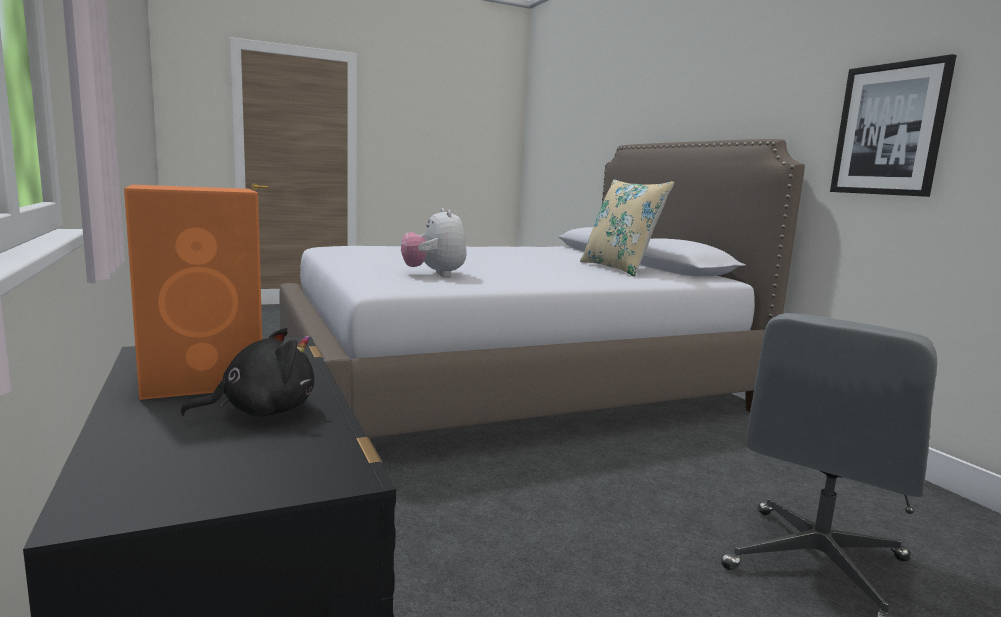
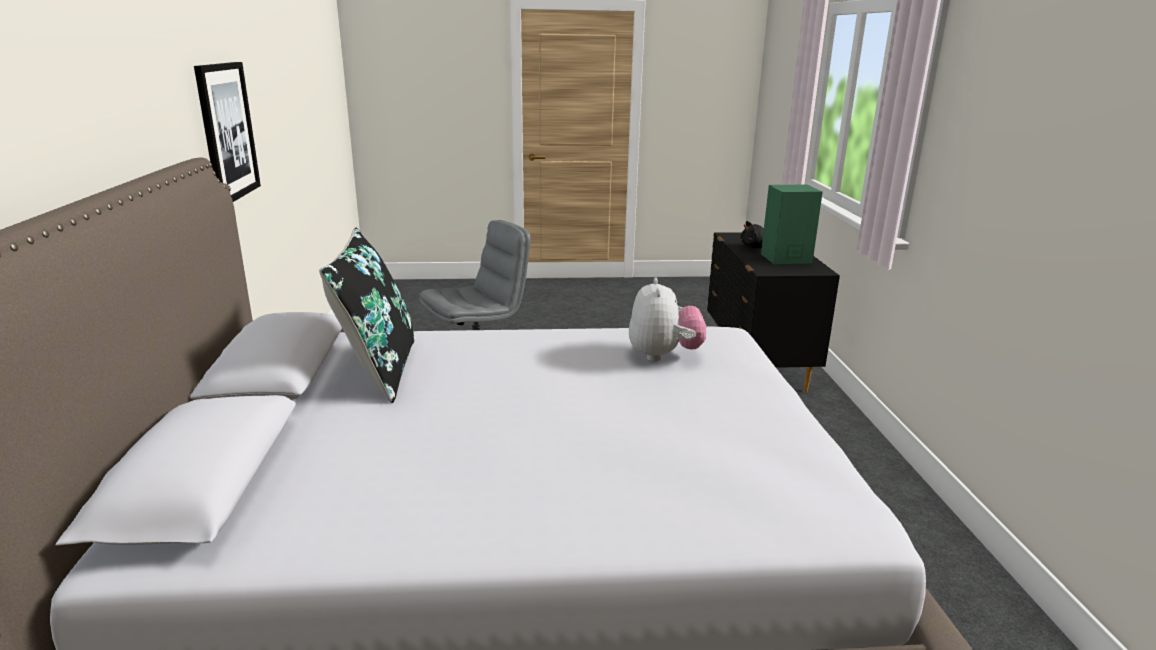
camera: 160 degrees left, 10 degrees up
orange speaker [124,185,262,400] -> green speaker [761,185,823,264]
beige pillow [580,179,674,277] -> black pillow [319,228,414,403]

